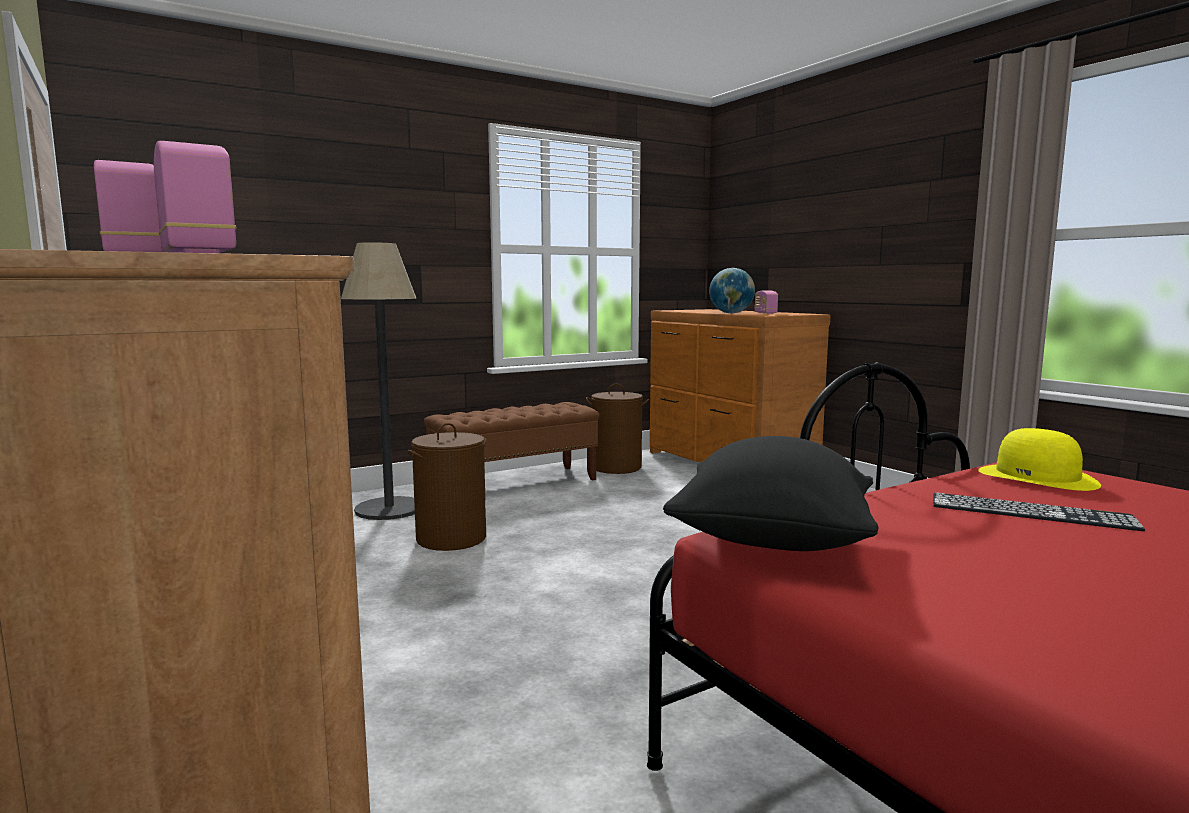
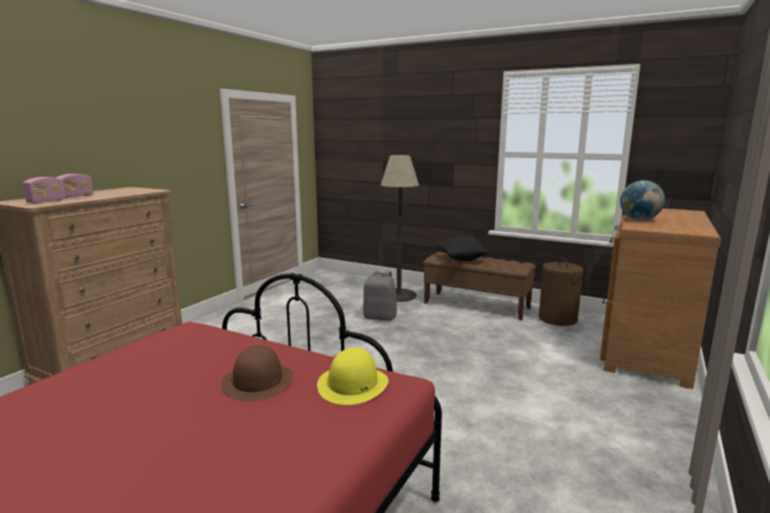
camera: 60 degrees right, 5 degrees up
brown laundry basket [407,423,486,551] -> grey backpack [363,270,397,321]
black pillow [663,436,878,551] -> black pillow moved to [436,235,490,261]
radio [755,291,778,314] -> none
keyboard [933,493,1145,531] -> brown hat [221,345,293,402]

